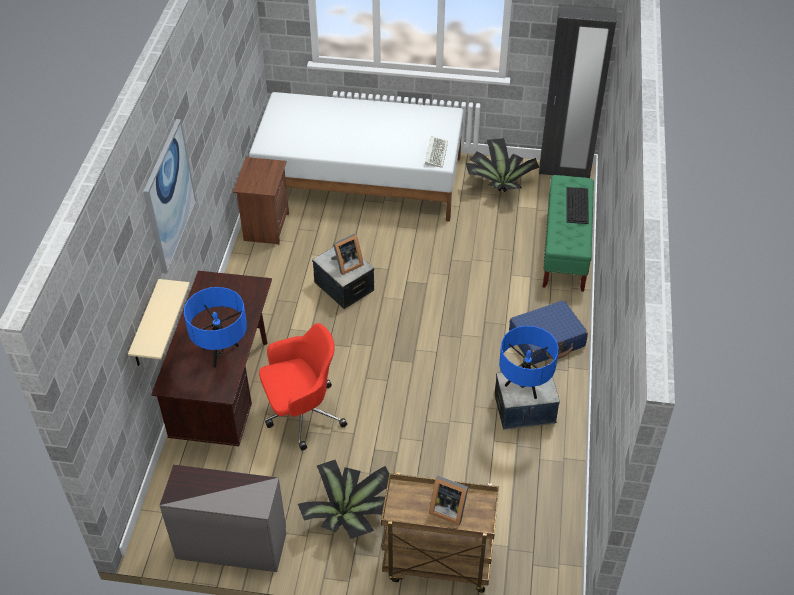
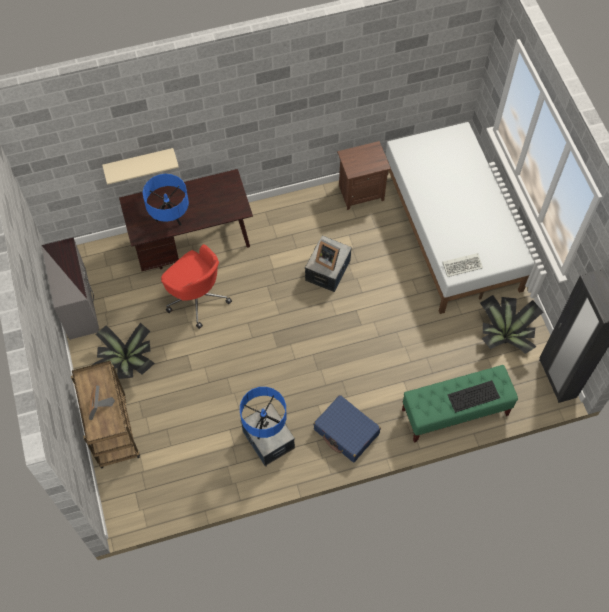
camera: 65 degrees right, 15 degrees up
picture [143,119,196,274] -> none

